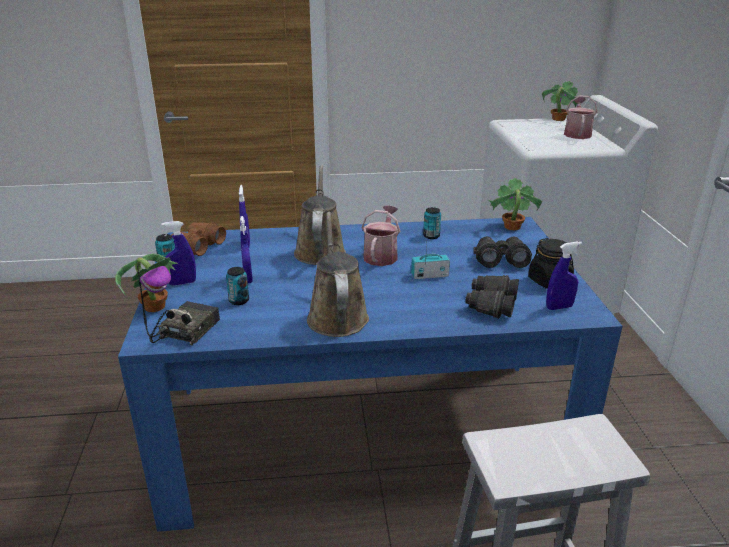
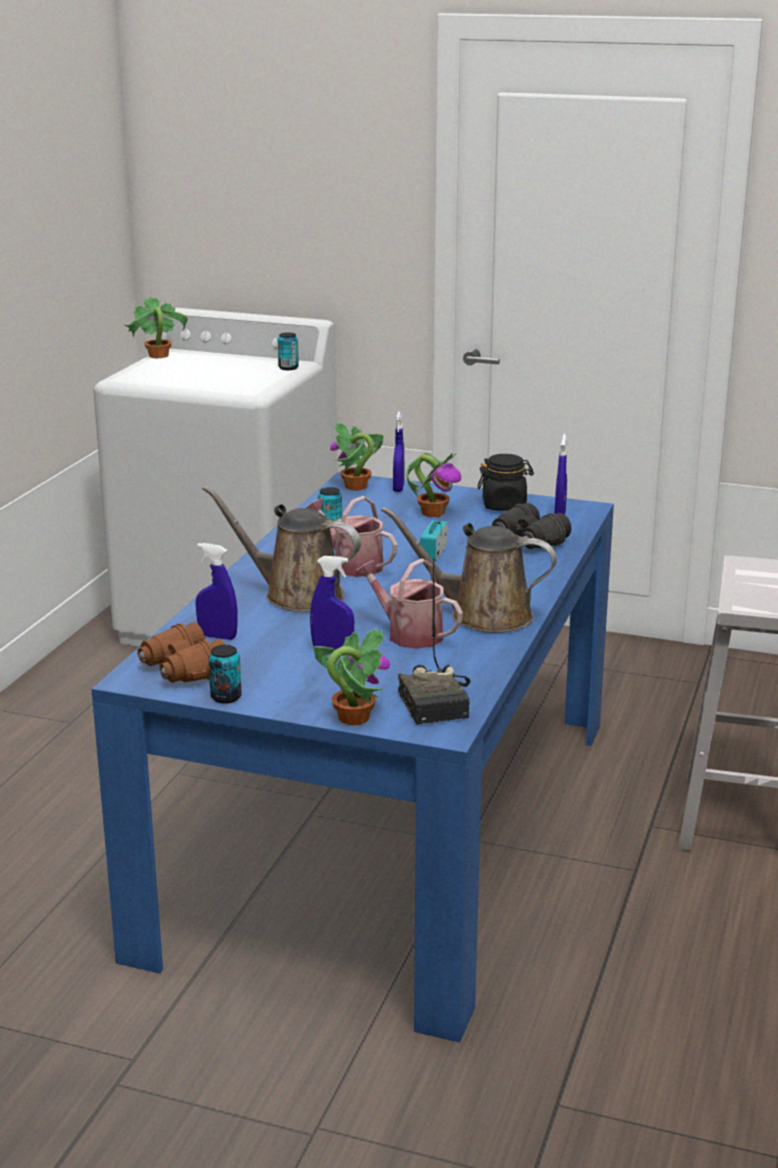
camera: 65 degrees left, 5 degrees down
radio [137,265,220,346] -> radio turned 150 degrees counterclockwise [398,559,470,725]
blue spray bottle [161,221,196,285] -> blue spray bottle moved to [393,412,404,492]
can [226,267,249,305] -> can moved to [278,332,299,370]
black binoculars [474,236,532,268] -> potted plant [406,452,461,517]
watering can [564,95,597,139] -> watering can moved to [354,558,463,649]

